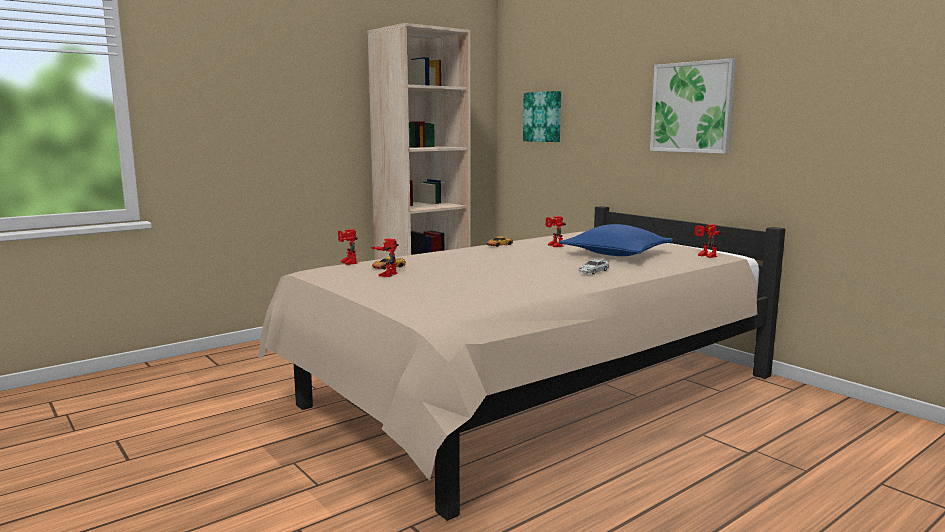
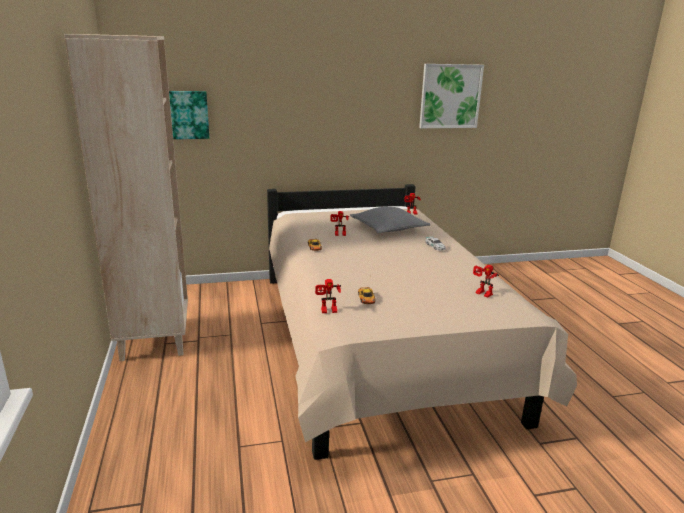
camera: 65 degrees left, 10 degrees up
toy robot [371,238,399,277] -> toy robot moved to [473,265,499,298]
blue pillow [559,224,673,256] -> grey pillow [350,207,430,233]
picture [650,58,736,154] -> picture moved to [419,64,484,128]

